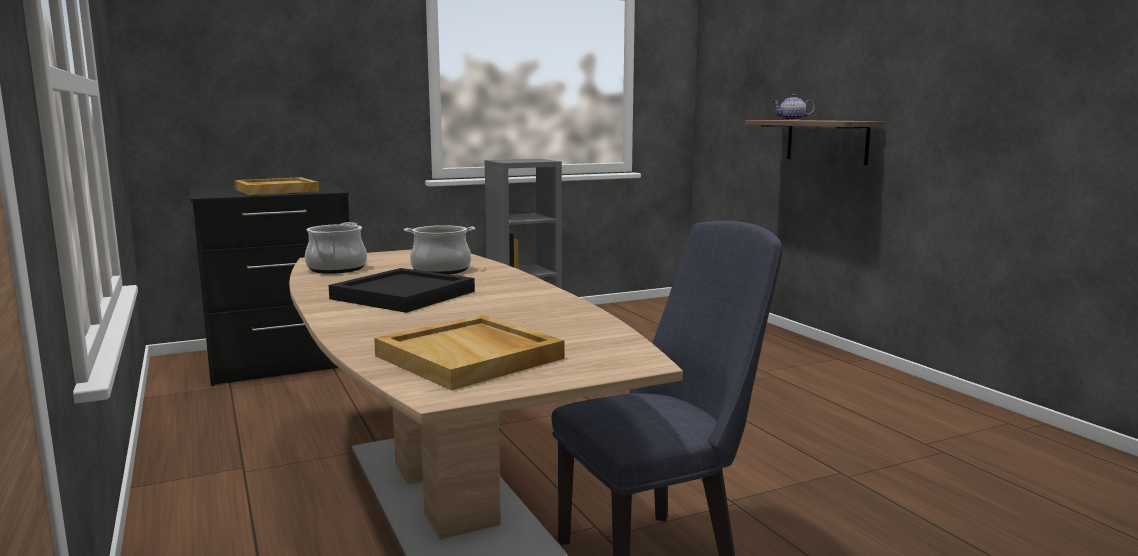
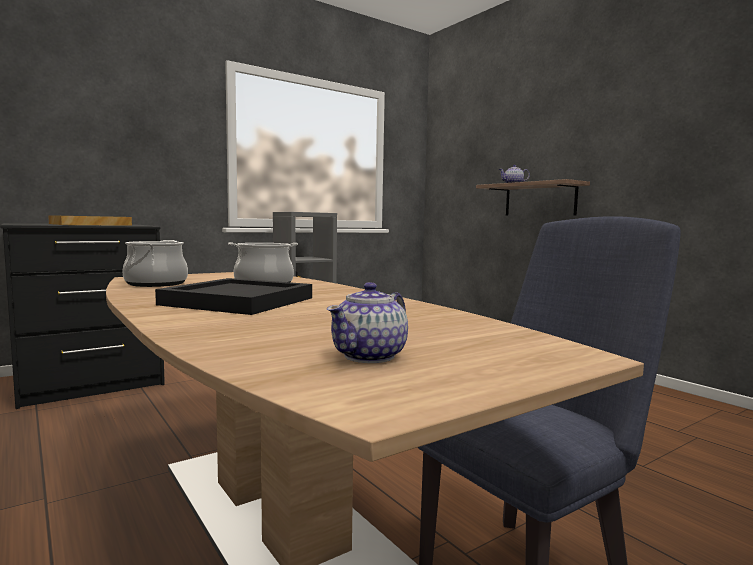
camera: 10 degrees left, 5 degrees down
beige tray [374,315,565,390] -> teapot [327,282,408,363]

